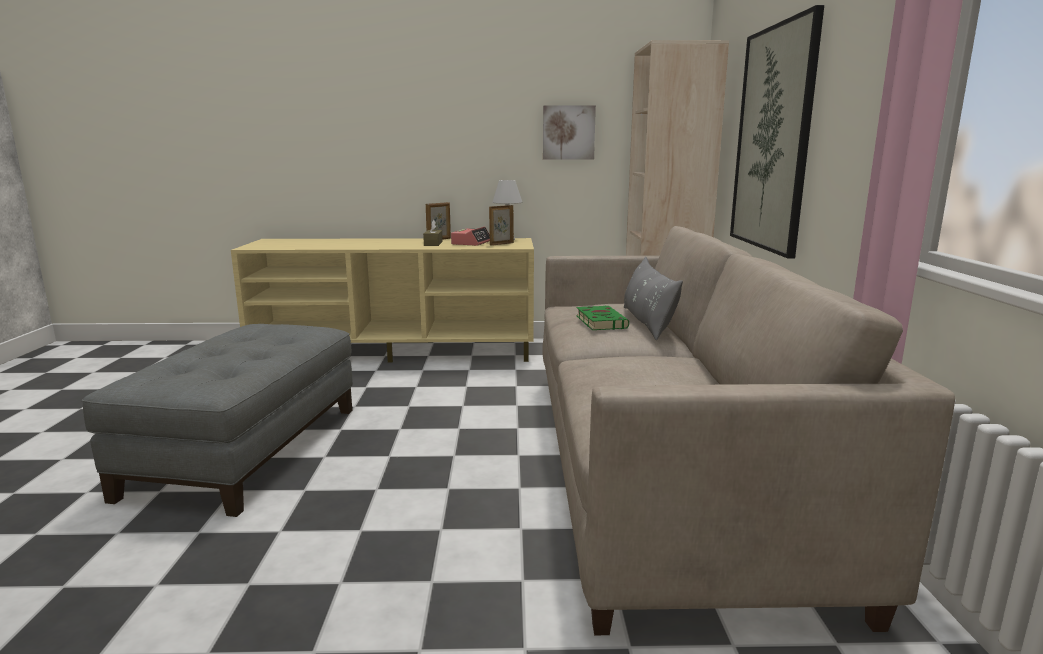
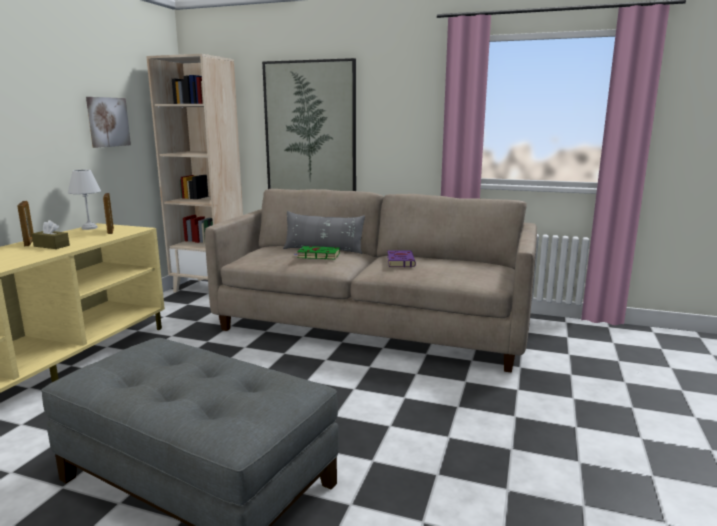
camera: 70 degrees left, 0 degrees up
alarm clock [451,227,490,246] -> none
none -> purple book [387,250,416,267]

